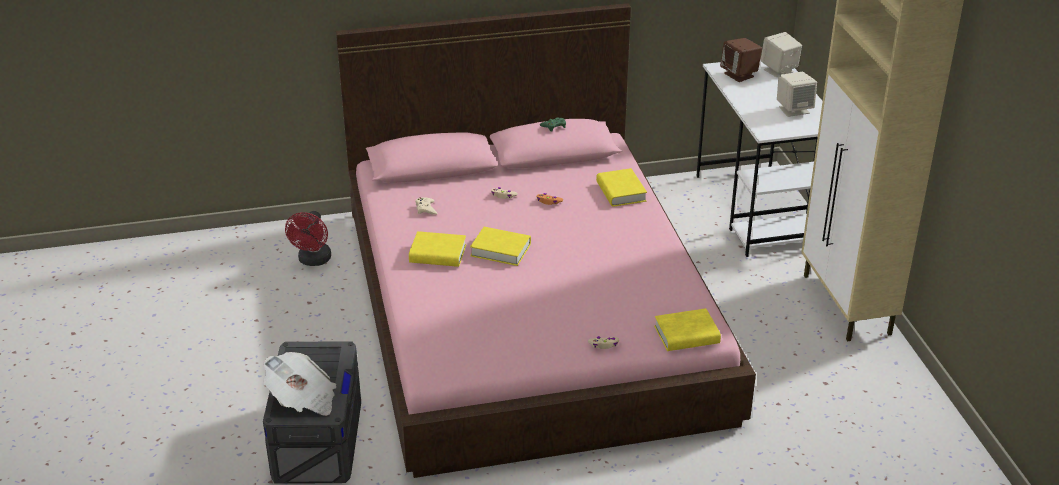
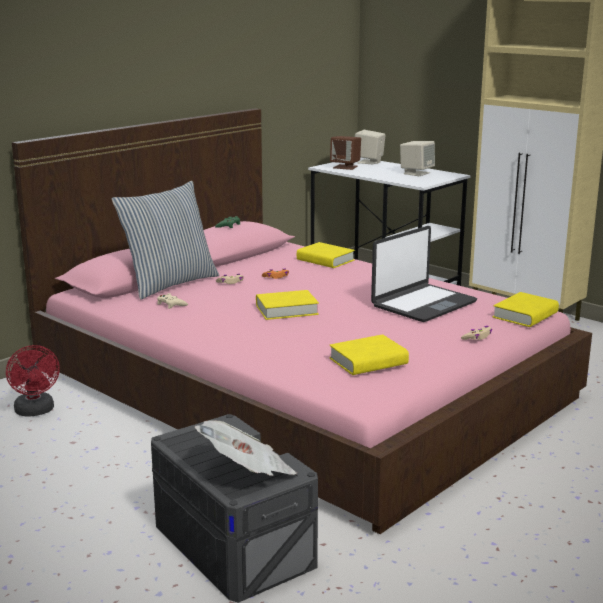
camera: 35 degrees left, 15 degrees down
yellow book [409,231,466,267] -> yellow book moved to [329,334,409,375]
none -> pillow [112,181,219,300]
none -> laptop [371,226,477,322]

